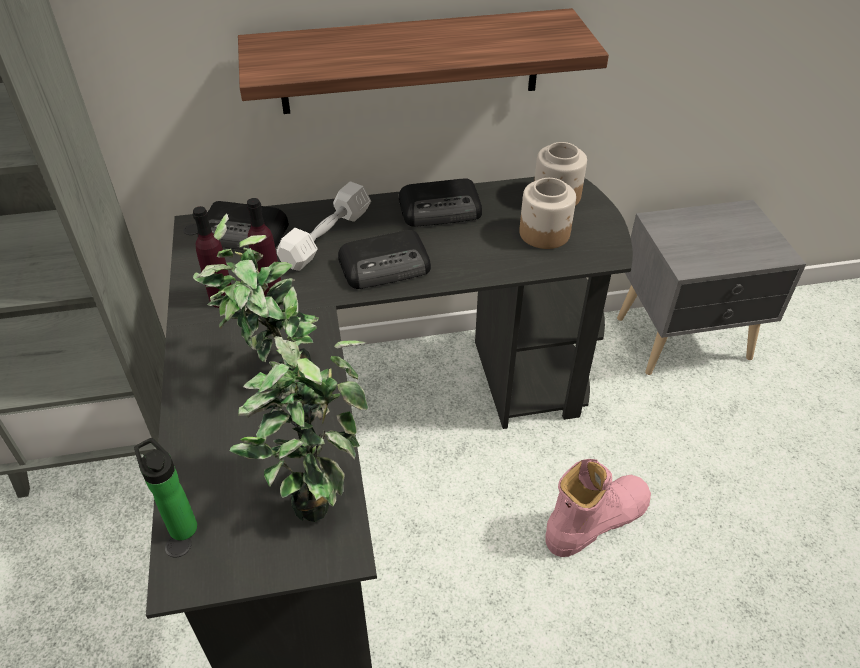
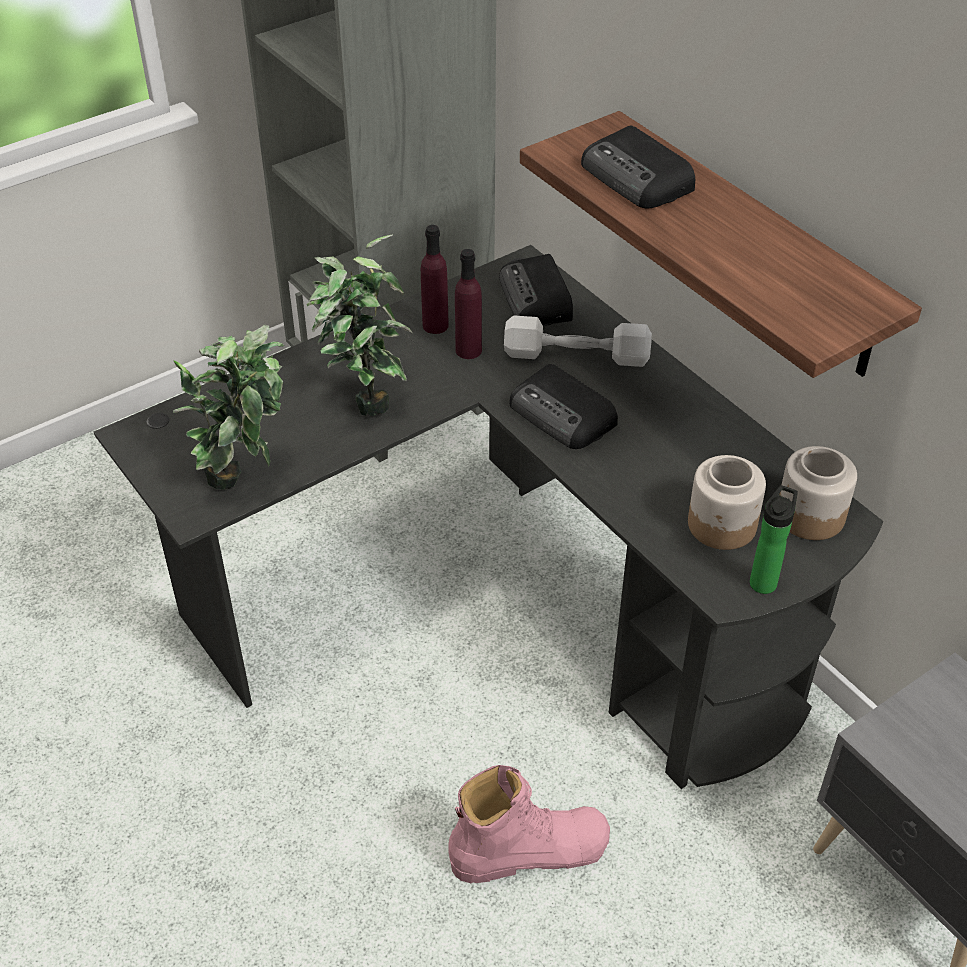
camera: 65 degrees right, 0 degrees up
bottle [134,438,197,540] -> bottle moved to [750,485,798,594]
radio [399,178,482,227] -> radio moved to [581,125,695,208]
pink boot [546,459,651,557] -> pink boot turned 45 degrees counterclockwise [448,765,610,883]

